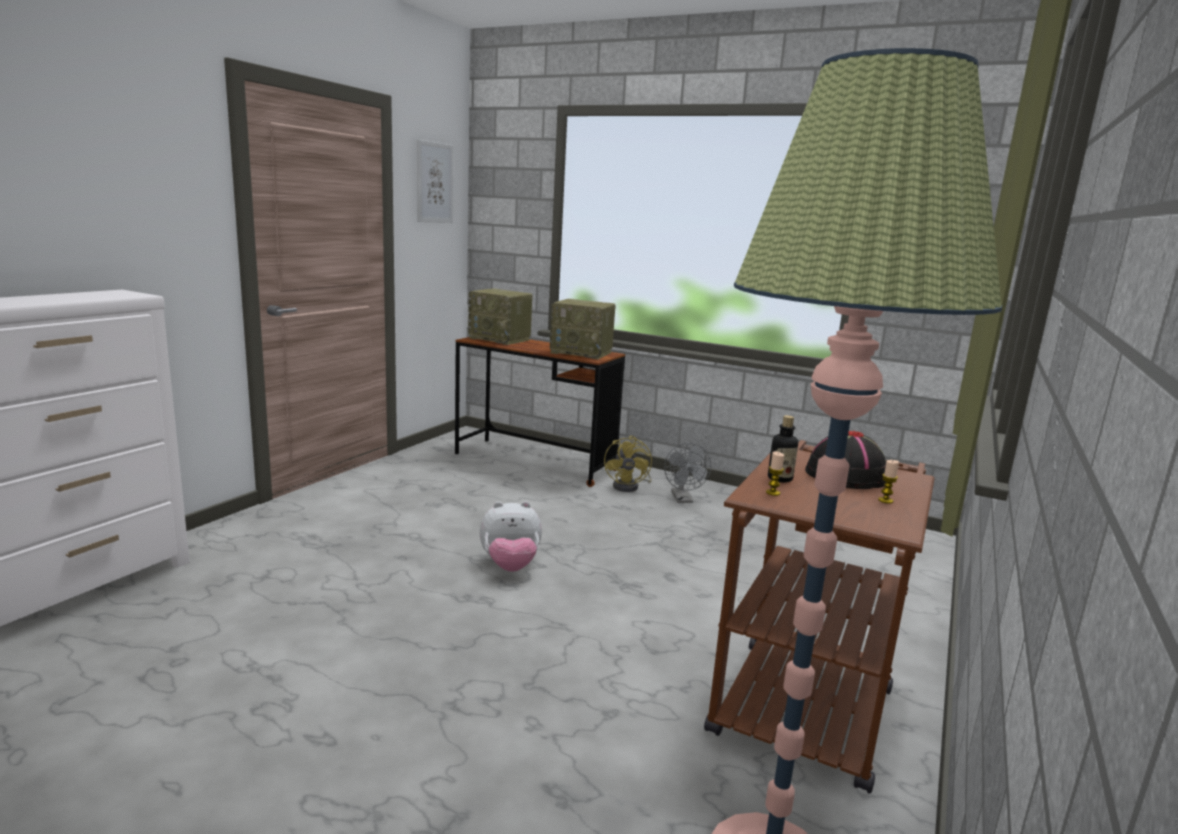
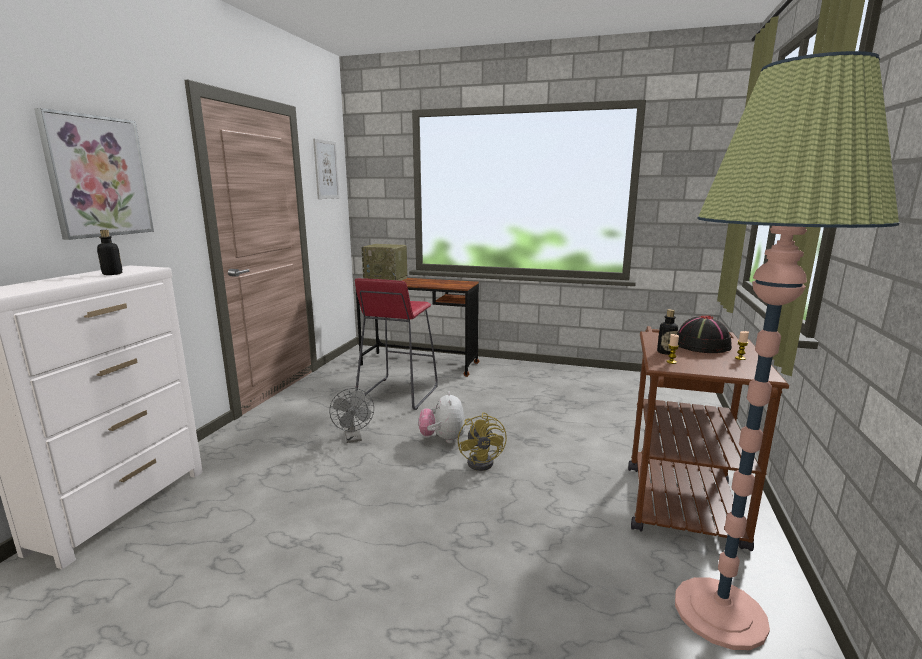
camera: 10 degrees left, 0 degrees up
plush toy [480,501,542,572] -> plush toy turned 105 degrees clockwise [419,391,465,443]
radio [550,299,616,359] -> none
yellow fan [604,436,652,492] -> yellow fan moved to [458,412,507,471]
grey fan [664,443,711,503] -> grey fan moved to [329,388,374,443]
none -> picture [34,108,154,240]
none -> bottle [97,230,123,275]
none -> red stool [355,278,438,410]

